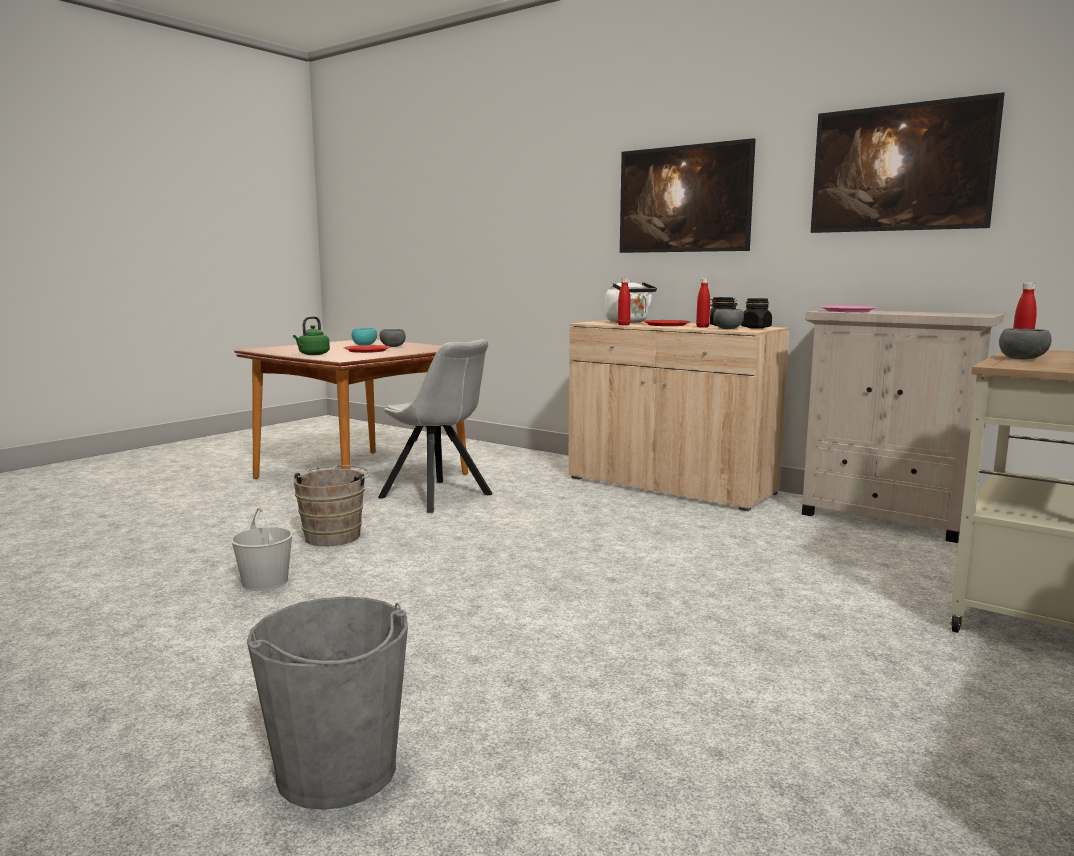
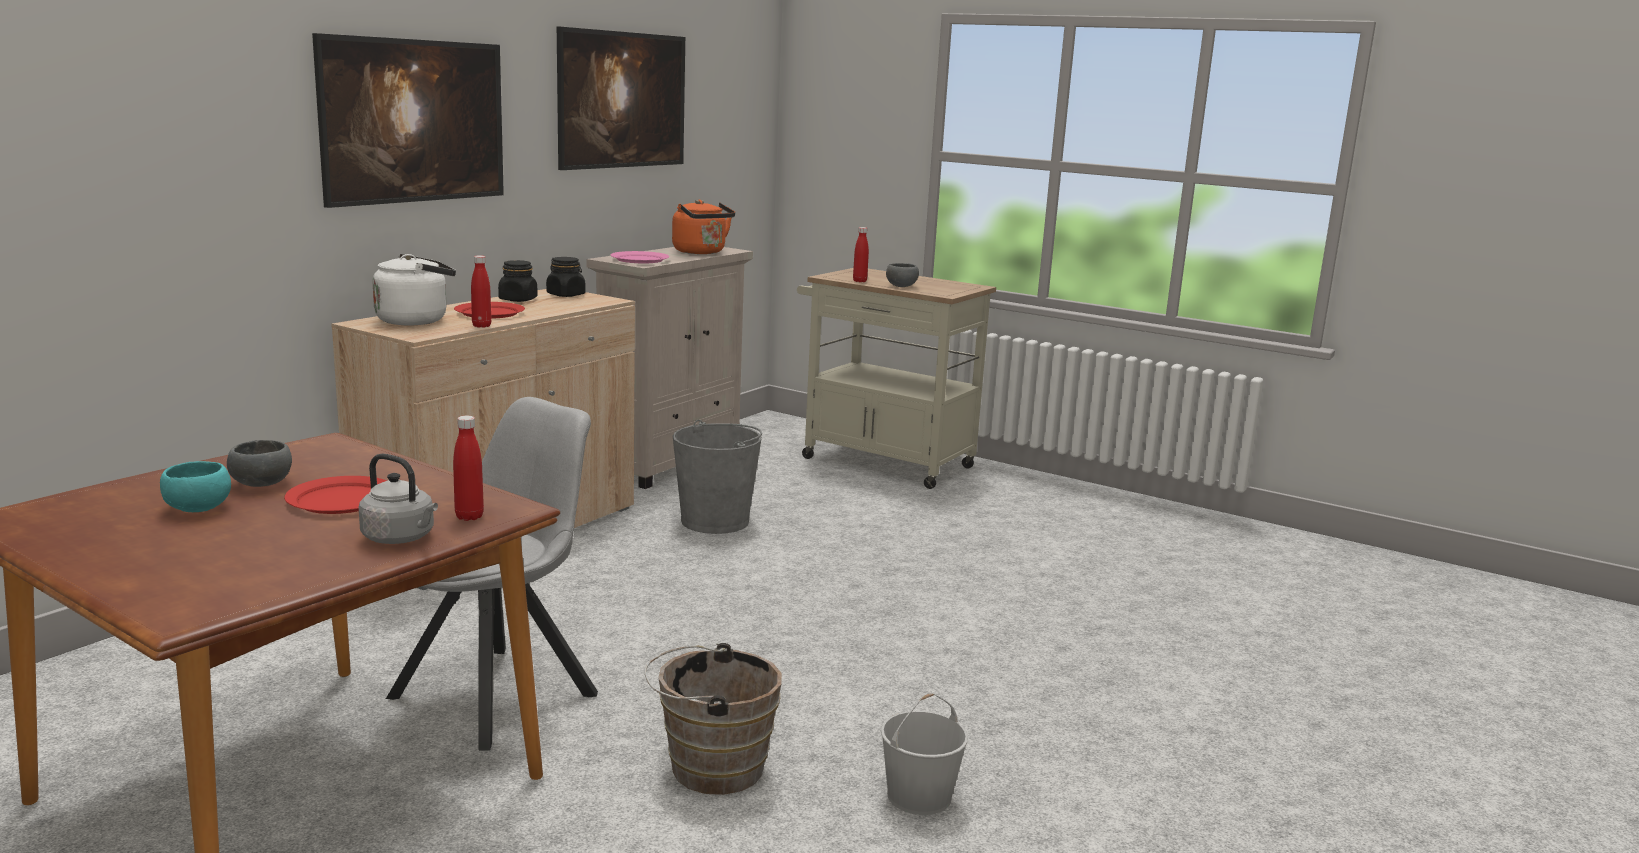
camera: 95 degrees left, 5 degrees up
grey bucket [247,596,408,810] -> grey bucket moved to [673,420,762,534]
green kettle [293,316,330,355] -> grey kettle [359,454,438,544]
red bottle [696,279,710,328] -> red bottle moved to [453,416,484,521]
grey bowl [713,309,744,329] -> none
none -> orange kettle [672,200,735,254]

